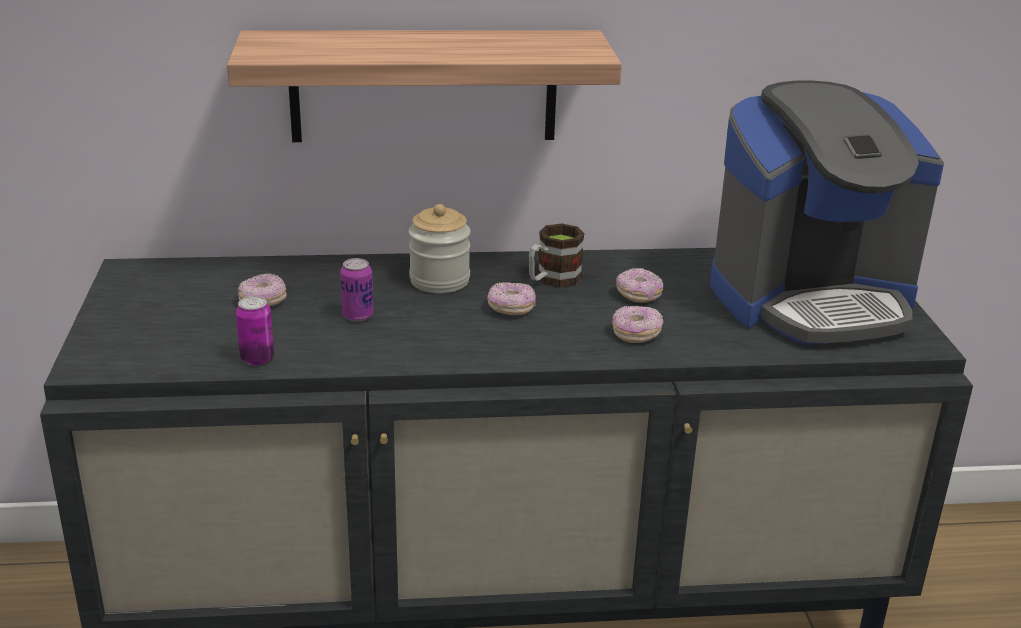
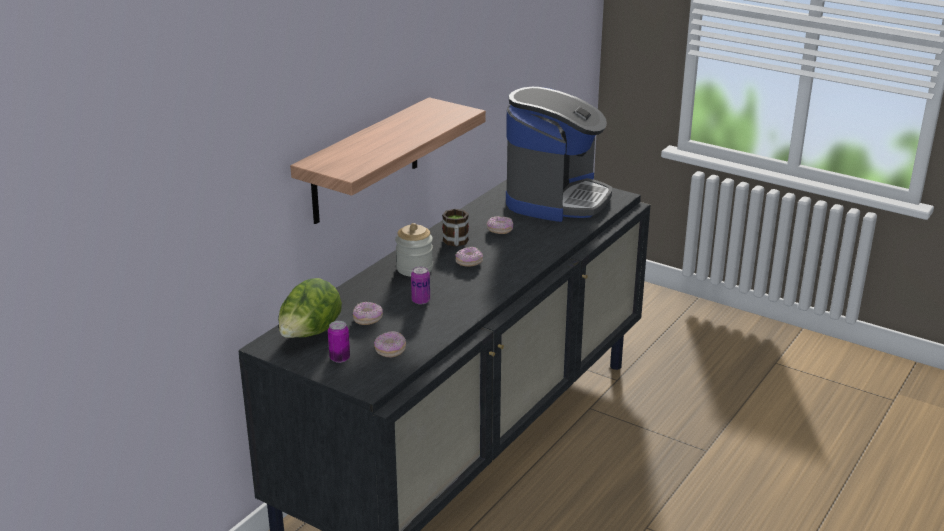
camera: 50 degrees left, 0 degrees up
can [236,296,274,365] -> can moved to [328,321,350,363]
donut [612,306,663,343] -> donut moved to [374,331,406,358]
none -> lettuce [278,278,342,338]

